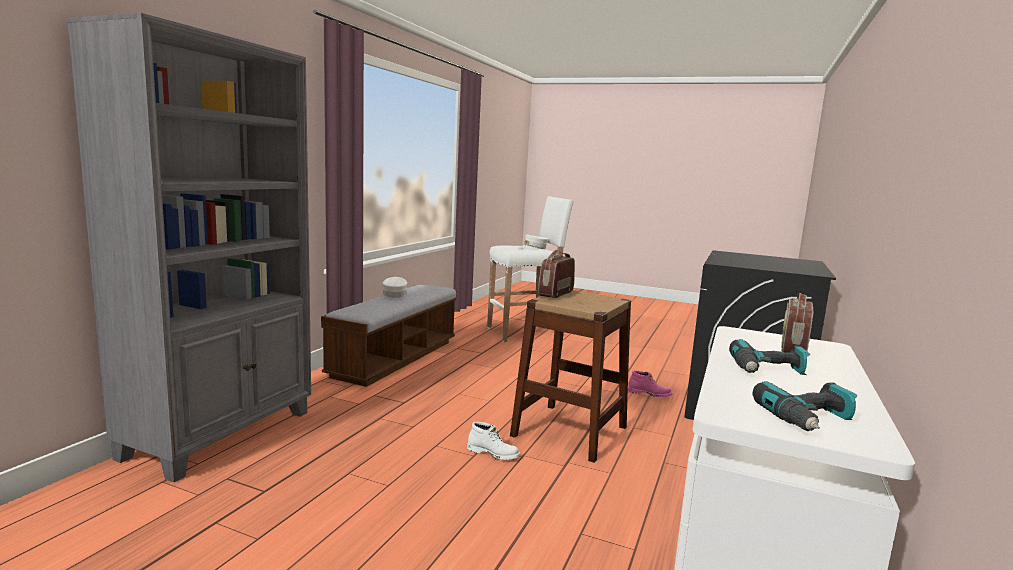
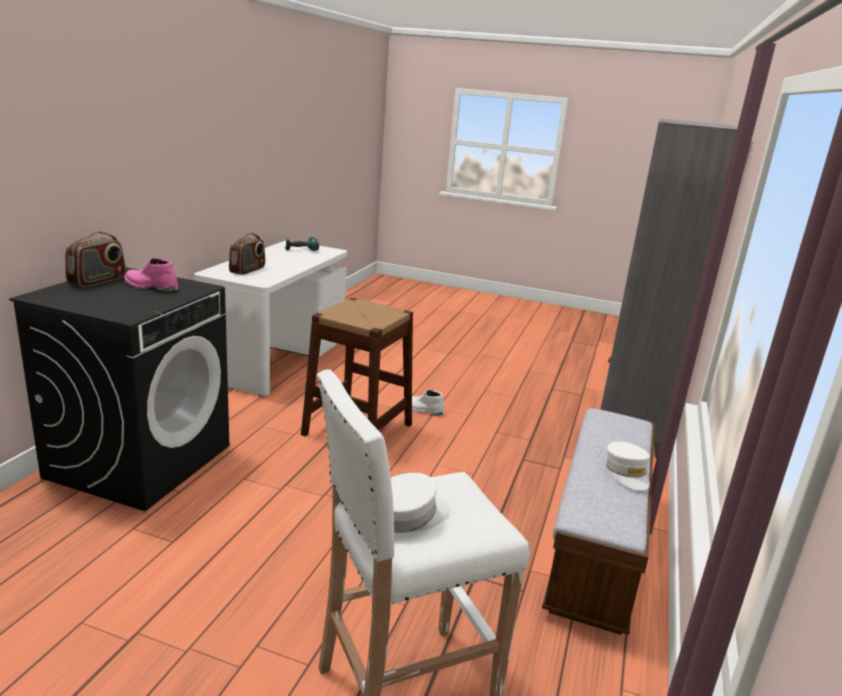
camera: 175 degrees right, 10 degrees up
radio [538,250,575,298] -> radio moved to [65,232,126,287]
pink boot [628,371,672,397] -> pink boot moved to [124,258,178,291]
power drill [729,339,810,375] -> none

